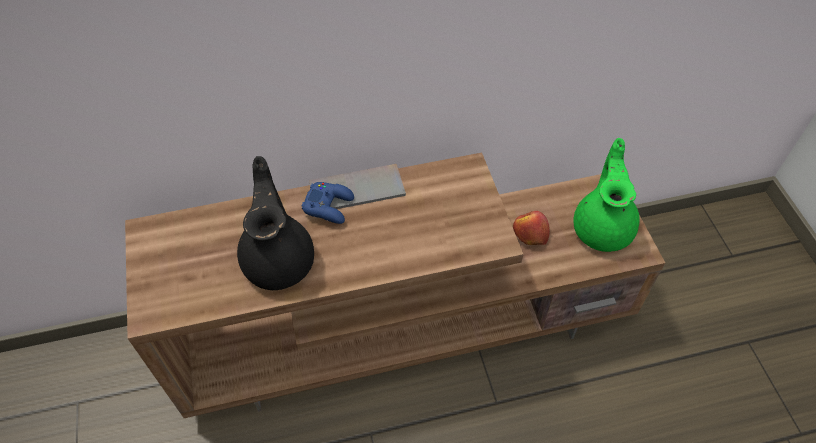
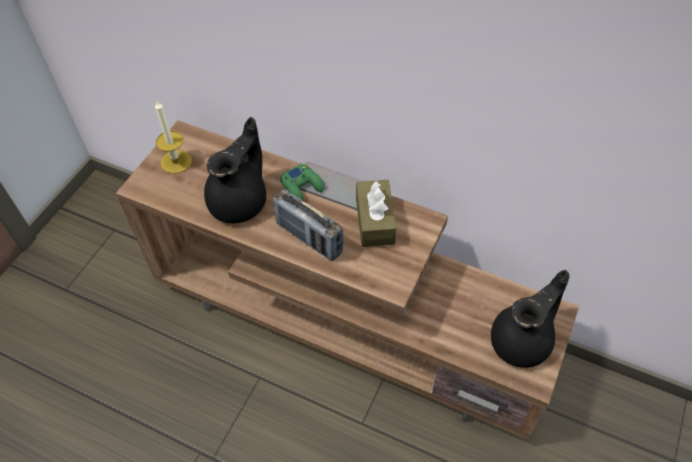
camera: 40 degrees right, 0 degrees up
blue game controller [301,182,354,224] -> green game controller [280,163,324,200]
apple [513,211,550,245] -> none
green teapot [573,138,640,252] -> black teapot [491,270,569,368]
none -> candle [155,101,192,174]
none -> radio [273,189,344,261]
none -> brown tissue box [356,180,396,247]

